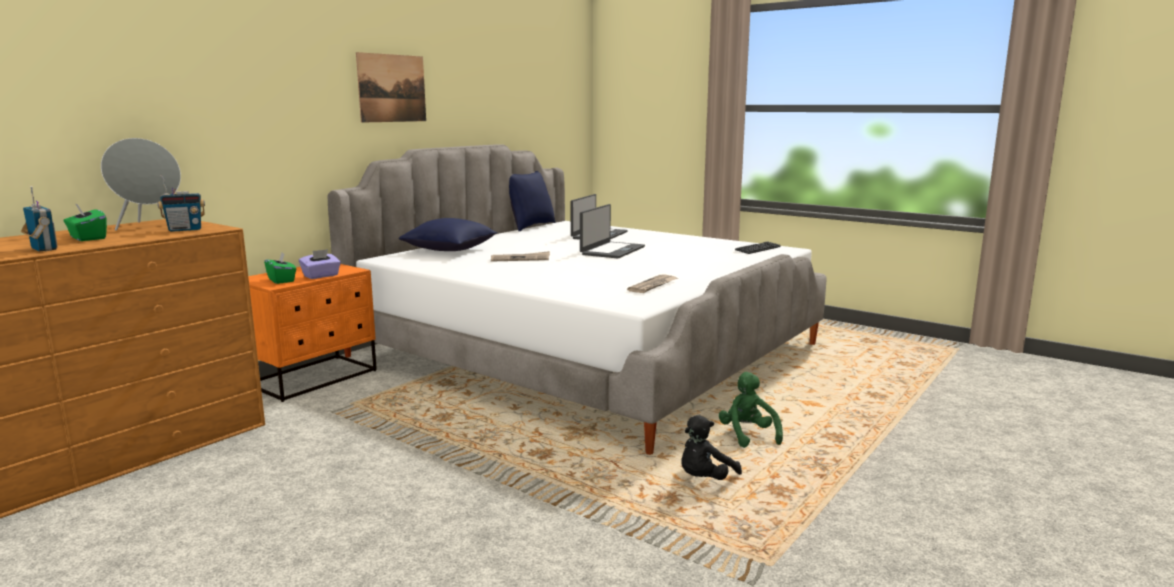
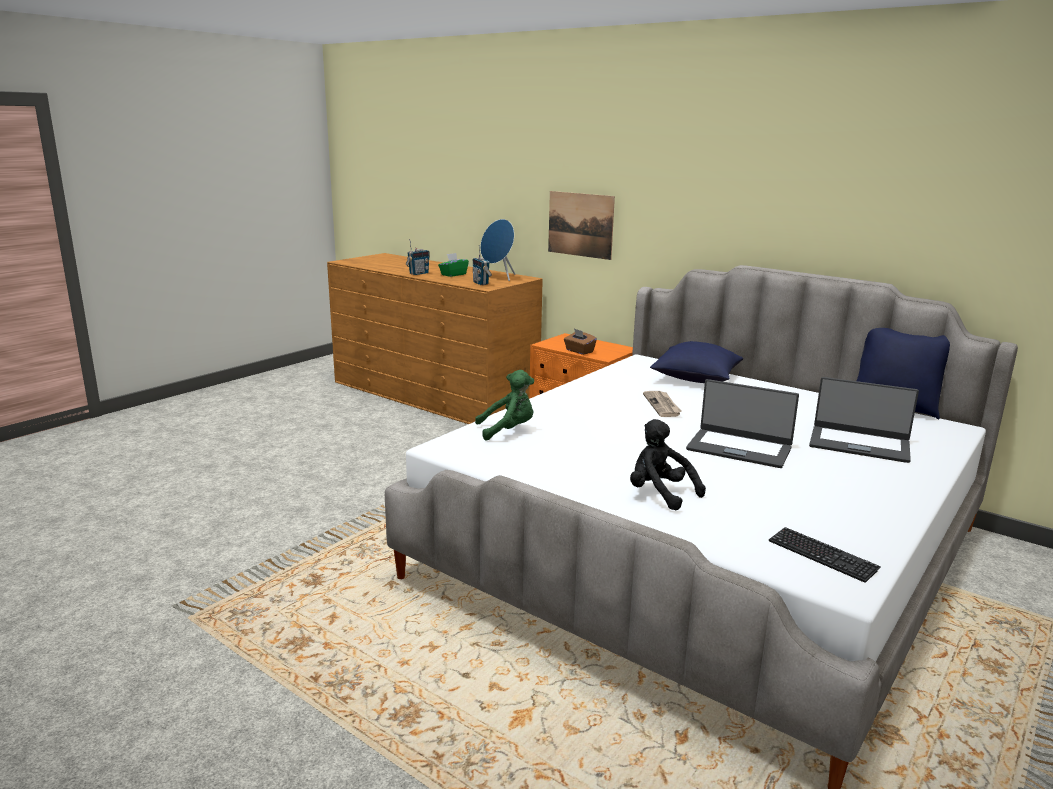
camera: 90 degrees right, 5 degrees up
grey speaker [101,138,181,231] -> blue speaker [480,219,516,281]
green tissue box [264,252,296,284] -> none
purple tissue box [299,249,341,279] -> brown tissue box [564,329,597,355]
picture [356,52,426,123] -> picture moved to [548,191,615,260]
newspaper [627,274,678,293] -> none
black plush toy [681,415,742,480] -> black plush toy moved to [630,419,706,510]
green plush toy [718,372,783,448] -> green plush toy moved to [475,370,534,441]

